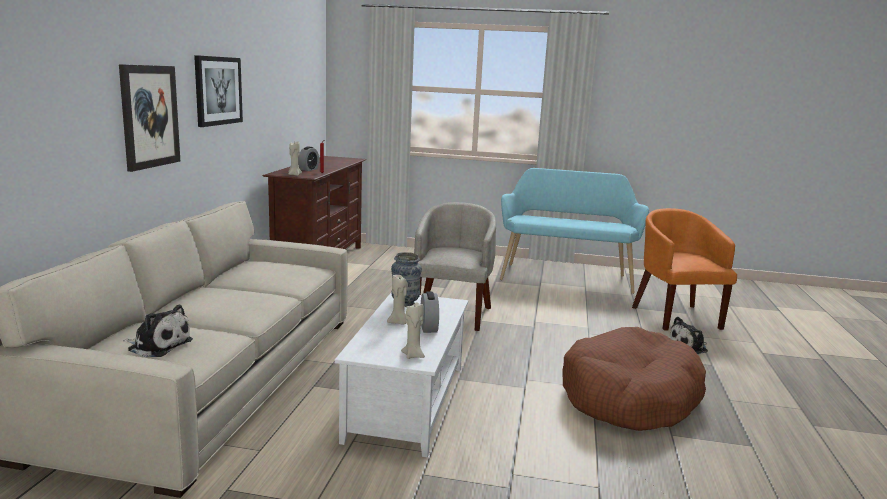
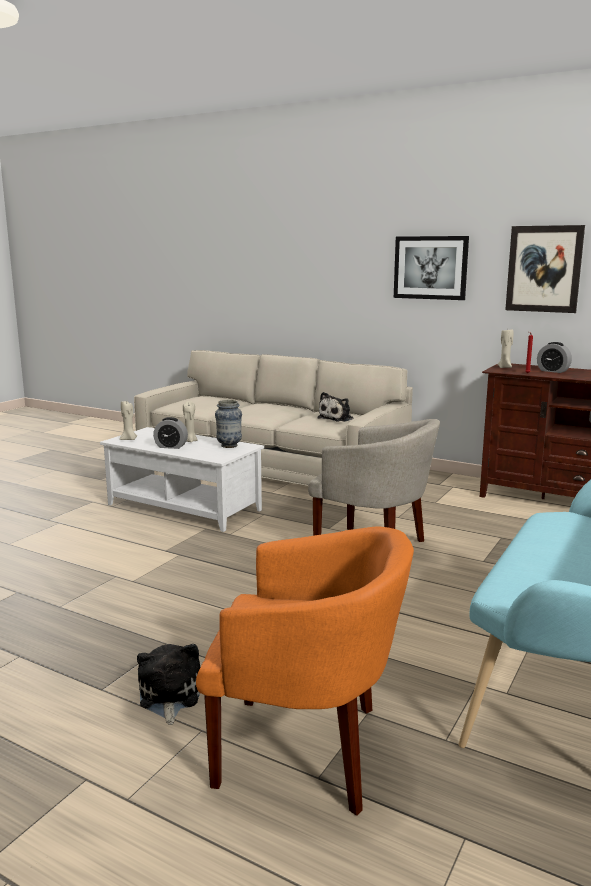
camera: 110 degrees right, 0 degrees up
picture [119,64,180,172] -> picture moved to [505,225,585,313]
plush toy [123,305,193,357] -> plush toy moved to [317,392,354,422]
brown dog bed [562,327,706,431] -> none

